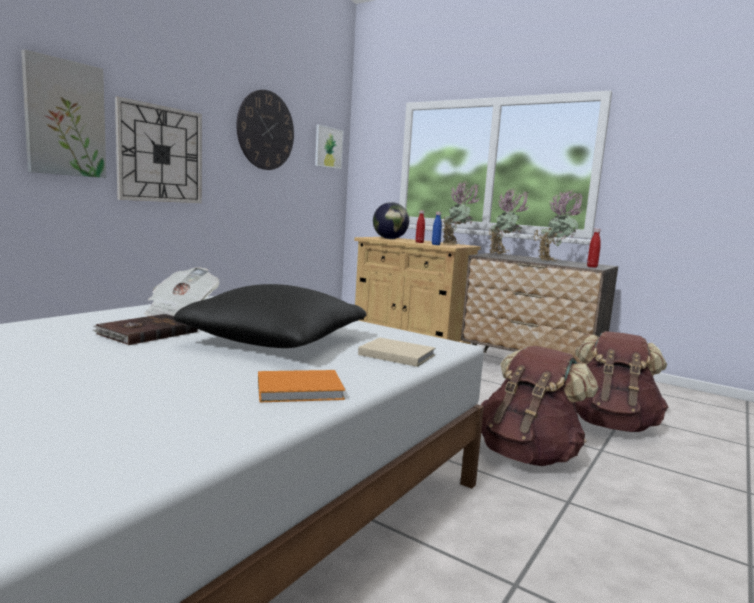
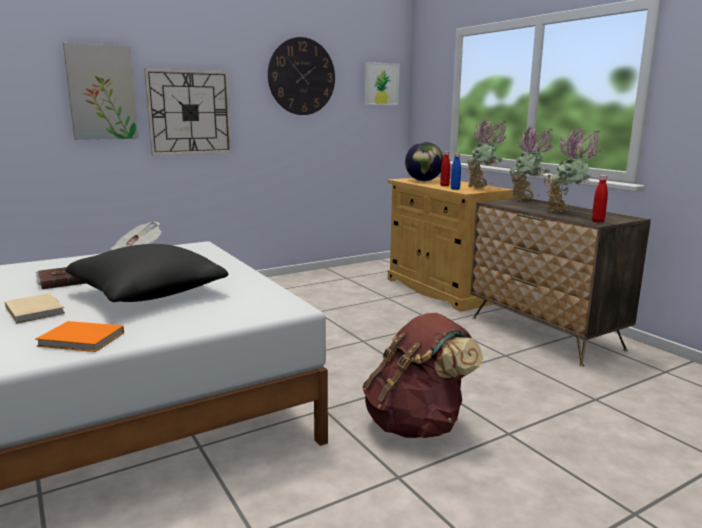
camera: 25 degrees right, 5 degrees up
beige book [358,338,435,367] -> beige book moved to [5,293,65,324]
brown backpack [575,331,668,432] -> none

